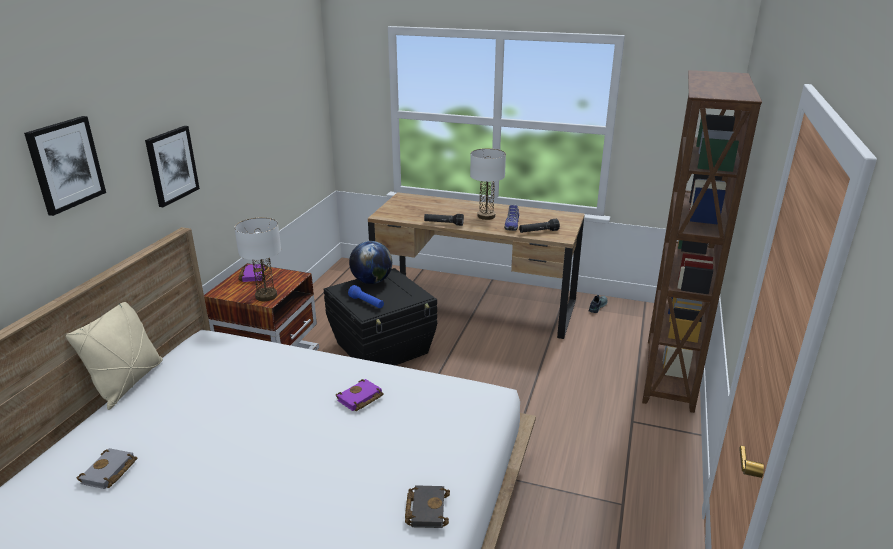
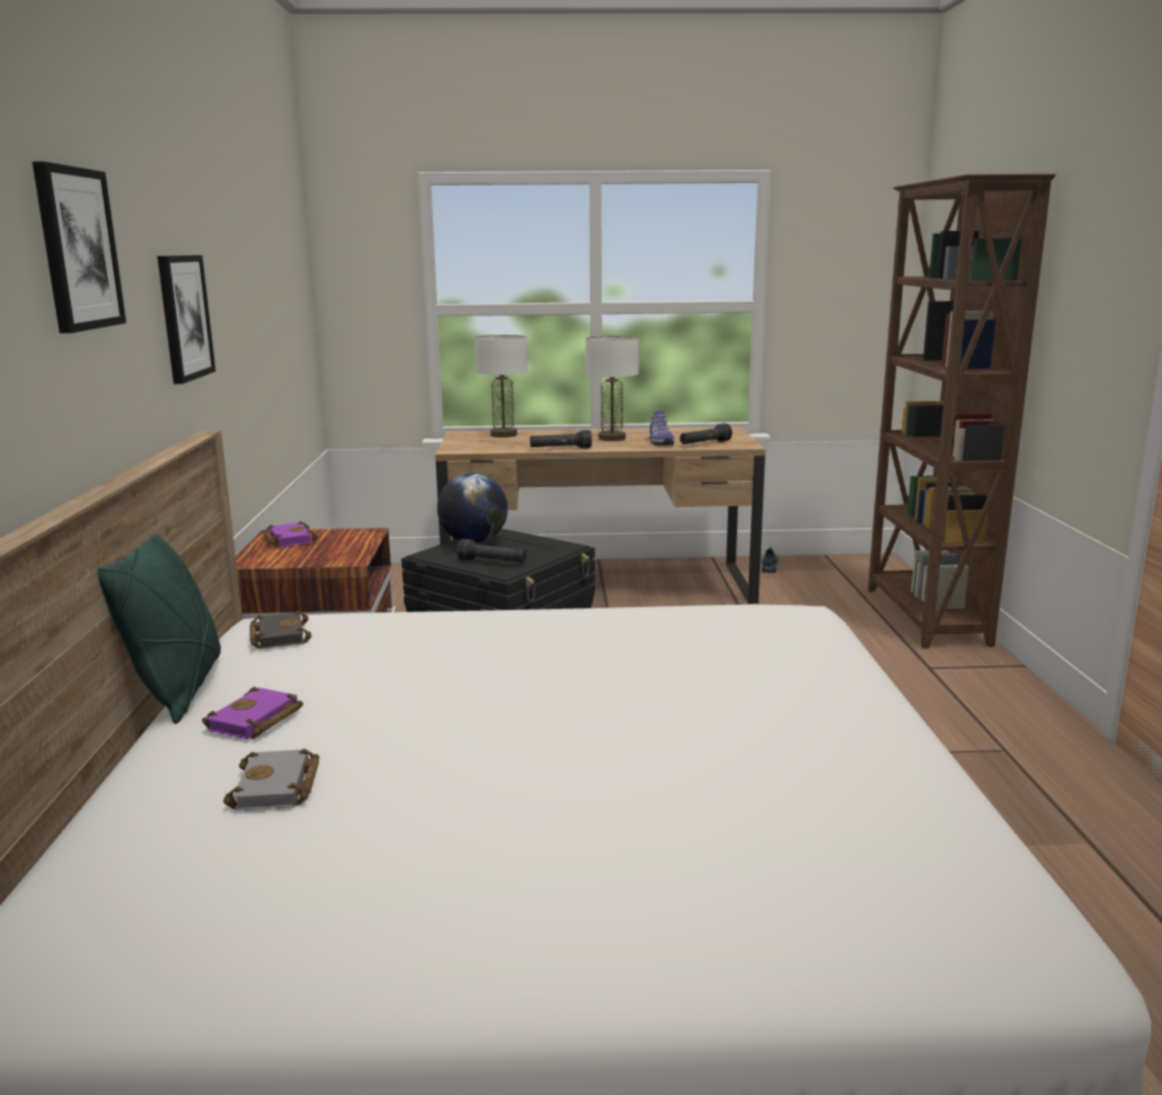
camera: 20 degrees left, 10 degrees down
beige pillow [66,302,163,410] -> green pillow [97,535,221,724]
table lamp [234,217,281,301] -> table lamp moved to [475,335,527,438]
purple book [336,379,384,411] -> purple book moved to [202,687,303,739]
blue flashlight [348,285,384,308] -> black flashlight [457,539,527,563]
black book [405,485,450,528] -> black book moved to [250,611,311,649]

